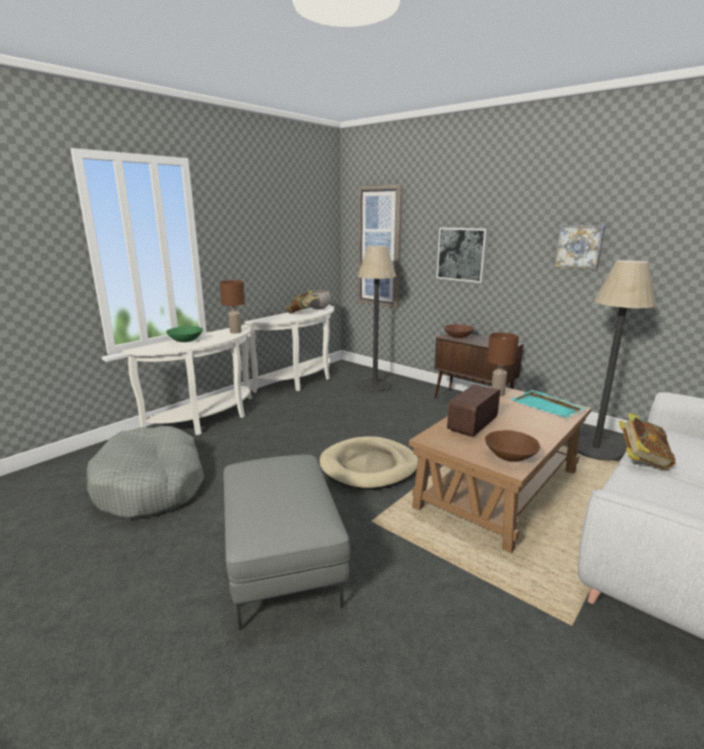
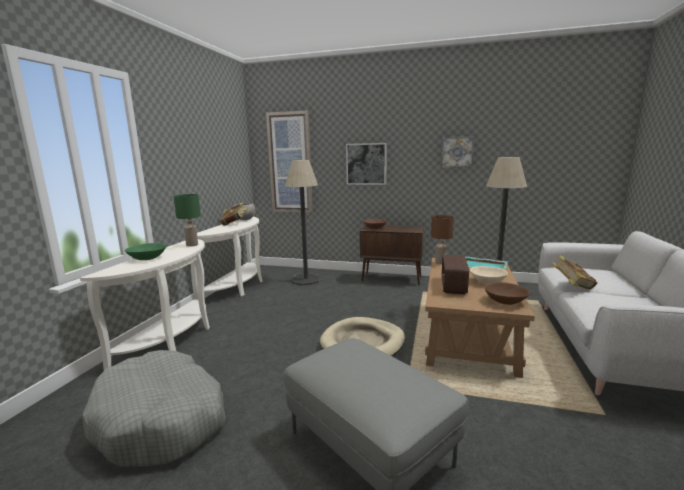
camera: 25 degrees left, 5 degrees down
brown table lamp [220,280,245,334] -> green table lamp [174,194,201,247]
none -> beige bowl [470,266,508,284]

